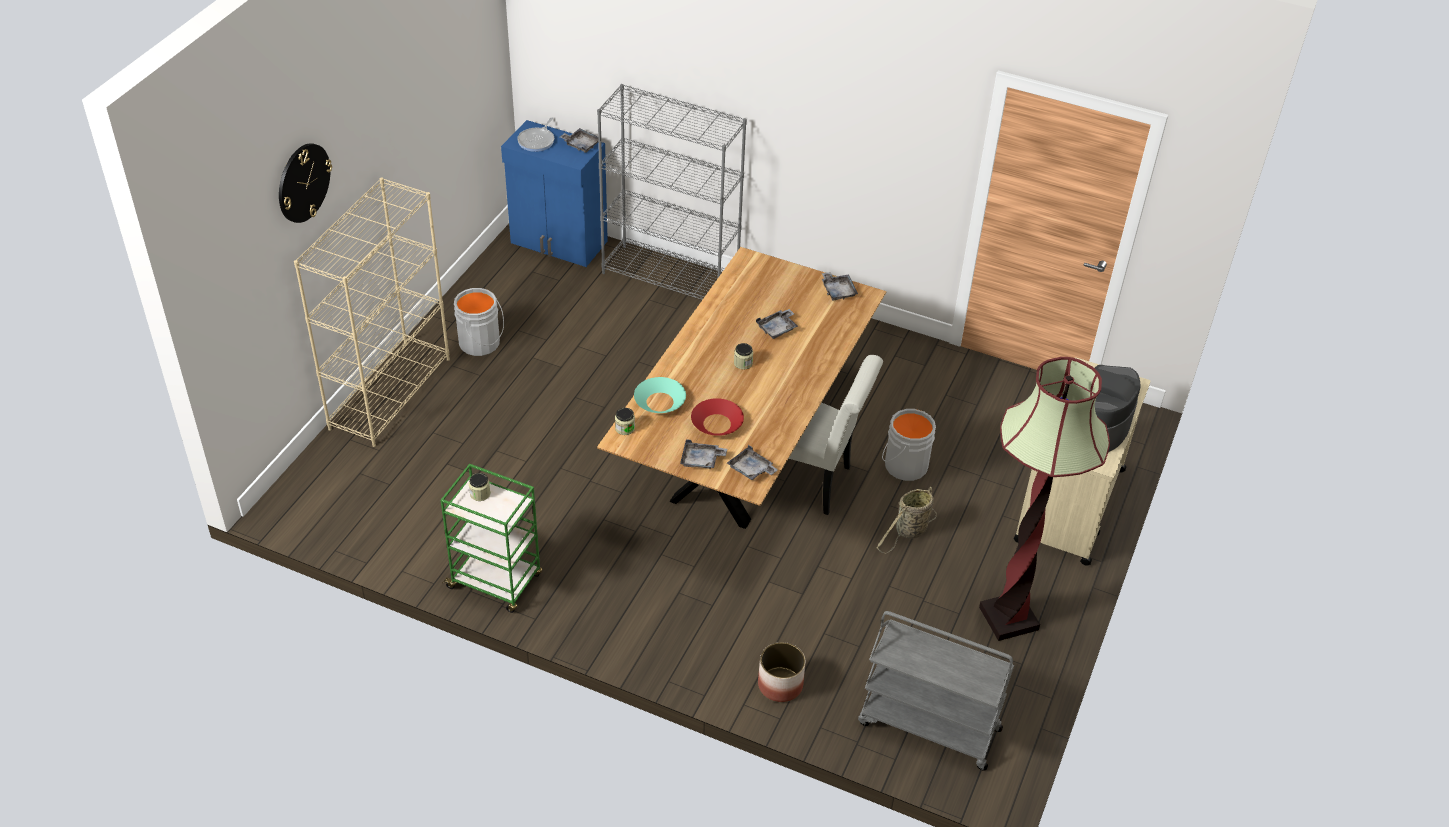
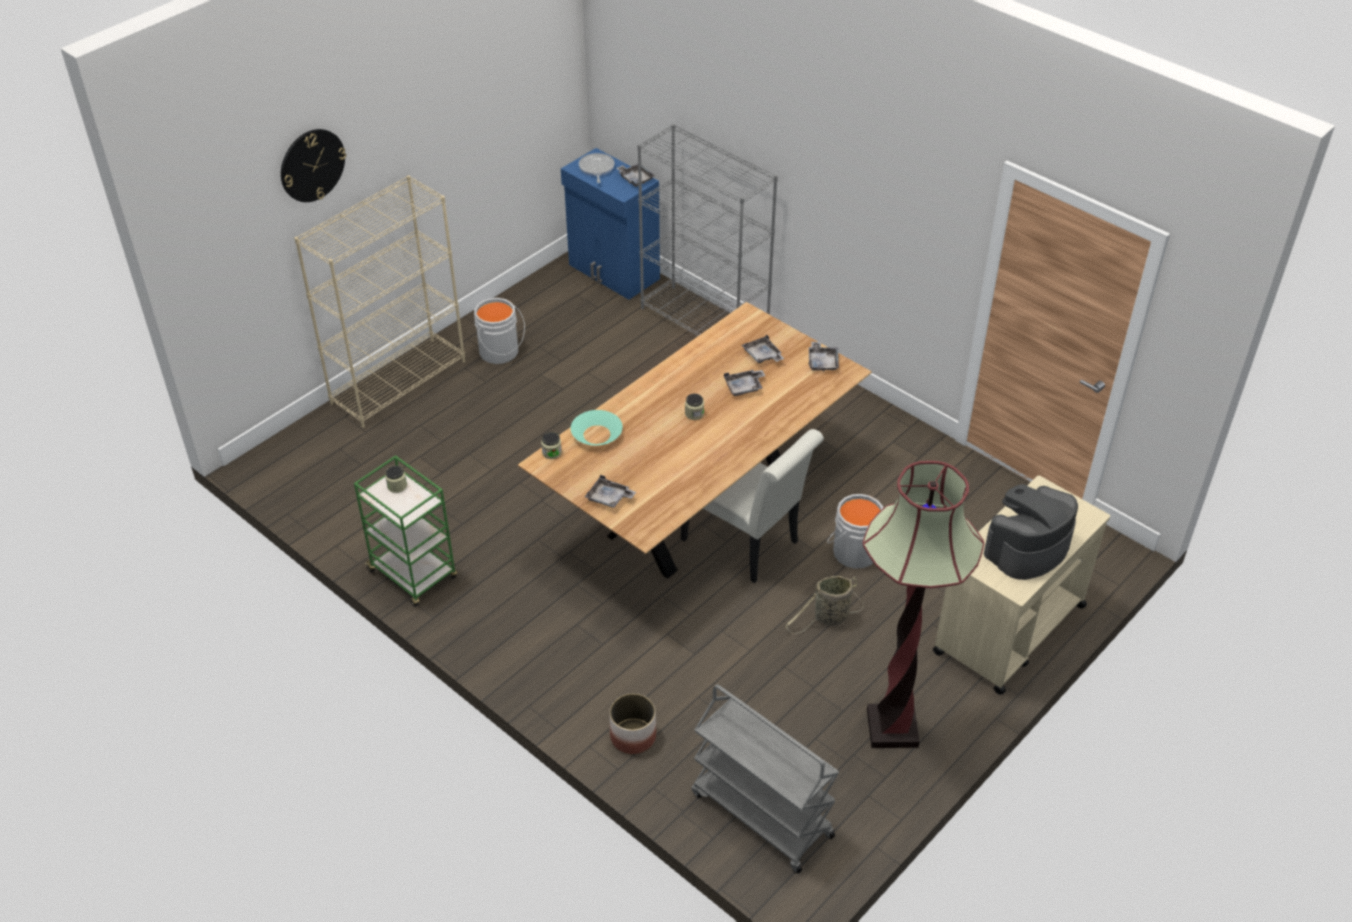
camera: 20 degrees right, 0 degrees up
frying pan [517,117,554,152] -> frying pan turned 135 degrees clockwise [579,153,615,183]
red bowl [691,398,744,436] -> none
grey tray [727,445,778,480] -> grey tray moved to [742,334,784,363]

